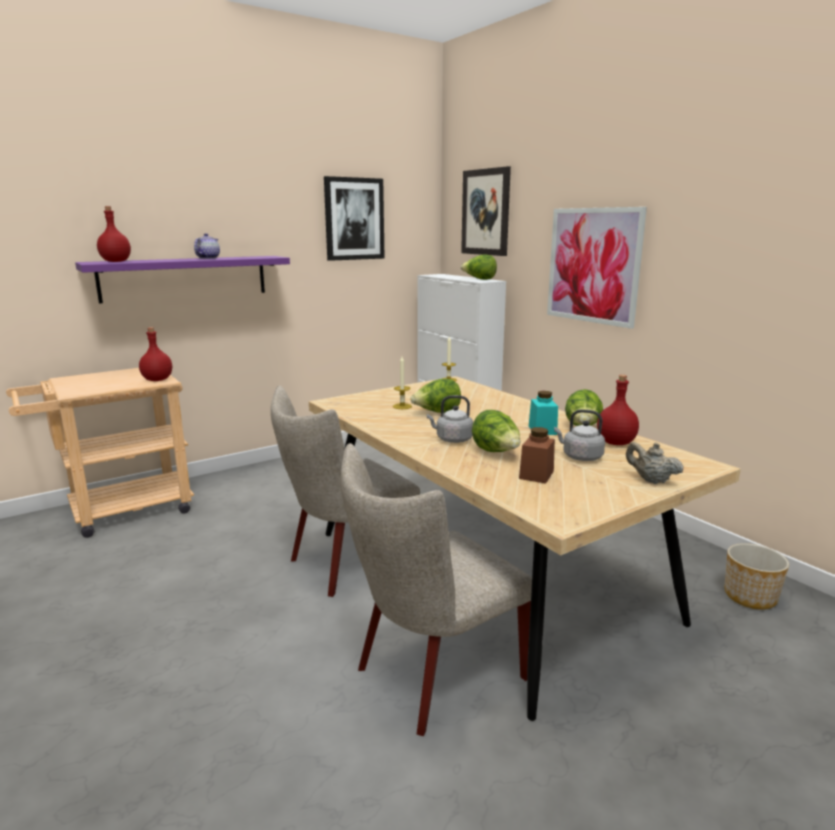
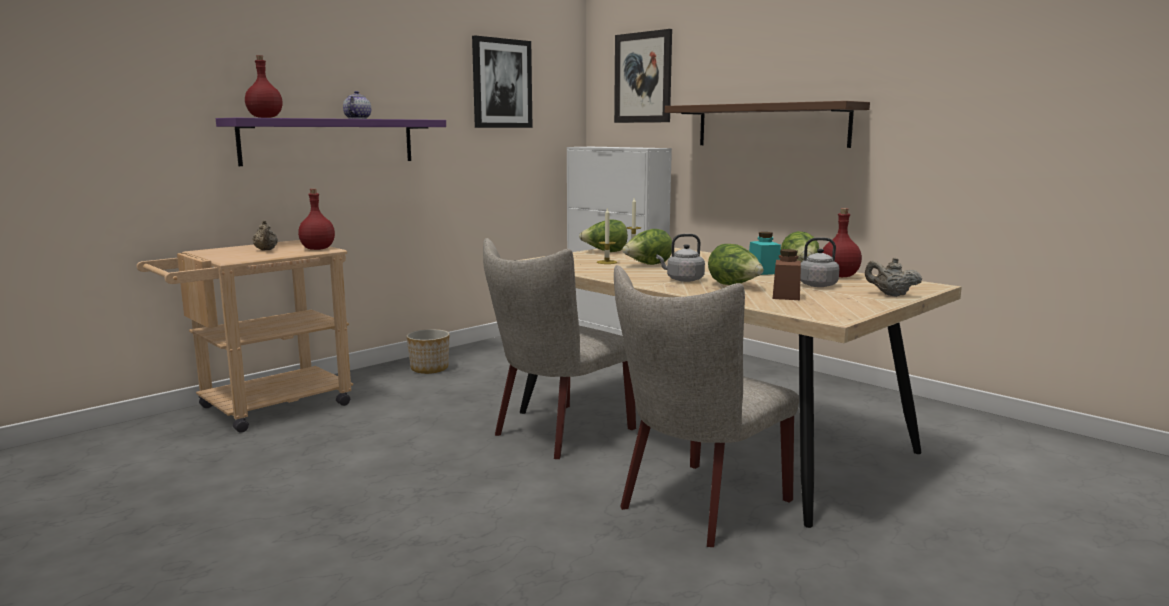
camera: 10 degrees left, 5 degrees down
lettuce [460,254,497,280] -> lettuce moved to [579,219,628,252]
picture [547,207,647,329] -> brown shelf [665,101,870,148]
planter [724,543,789,610] -> planter moved to [407,329,449,374]
none -> beige teapot [252,220,278,250]

